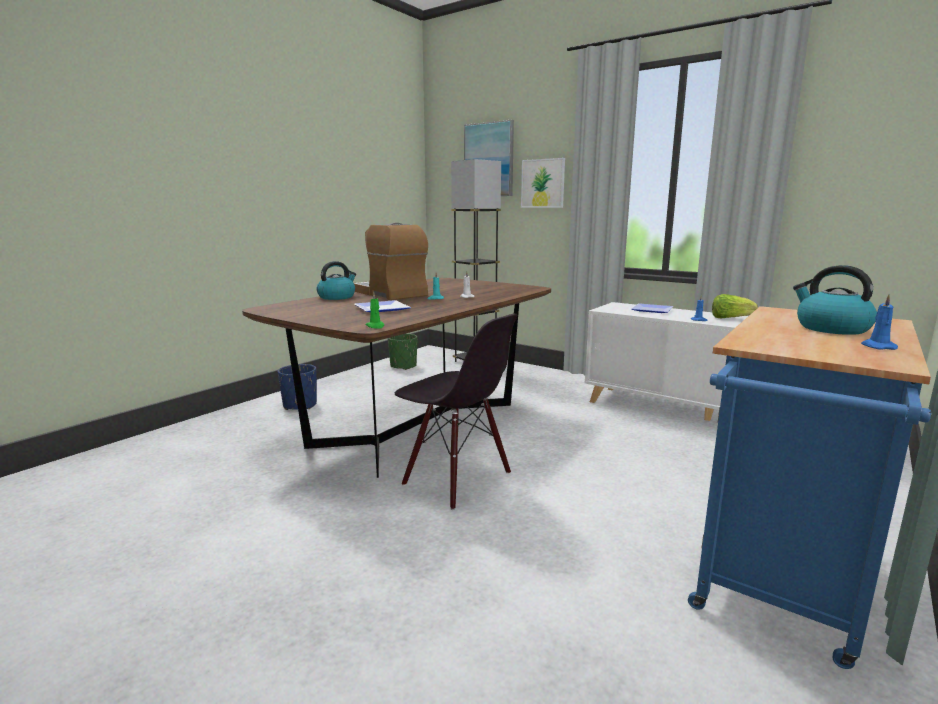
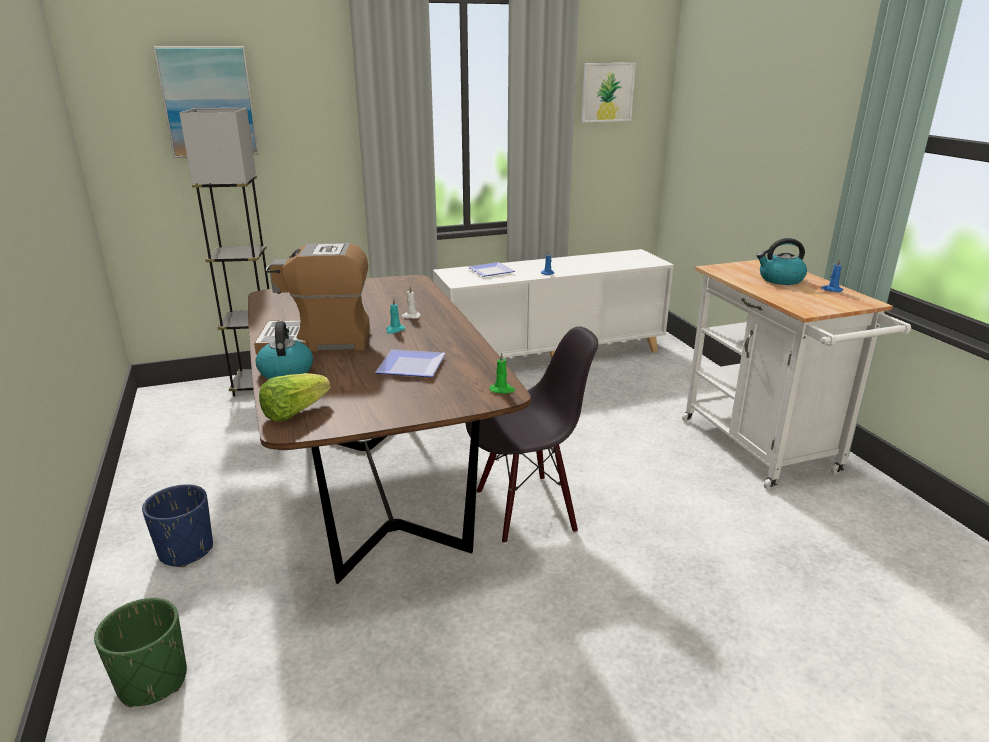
camera: 55 degrees left, 10 degrees up
green planter [388,333,417,370] -> green planter moved to [94,598,187,707]
picture [521,158,565,208] -> picture moved to [582,63,636,122]
blue cart [688,306,931,669] -> white cart [682,260,911,490]
lettuce [712,294,758,319] -> lettuce moved to [259,373,331,422]

